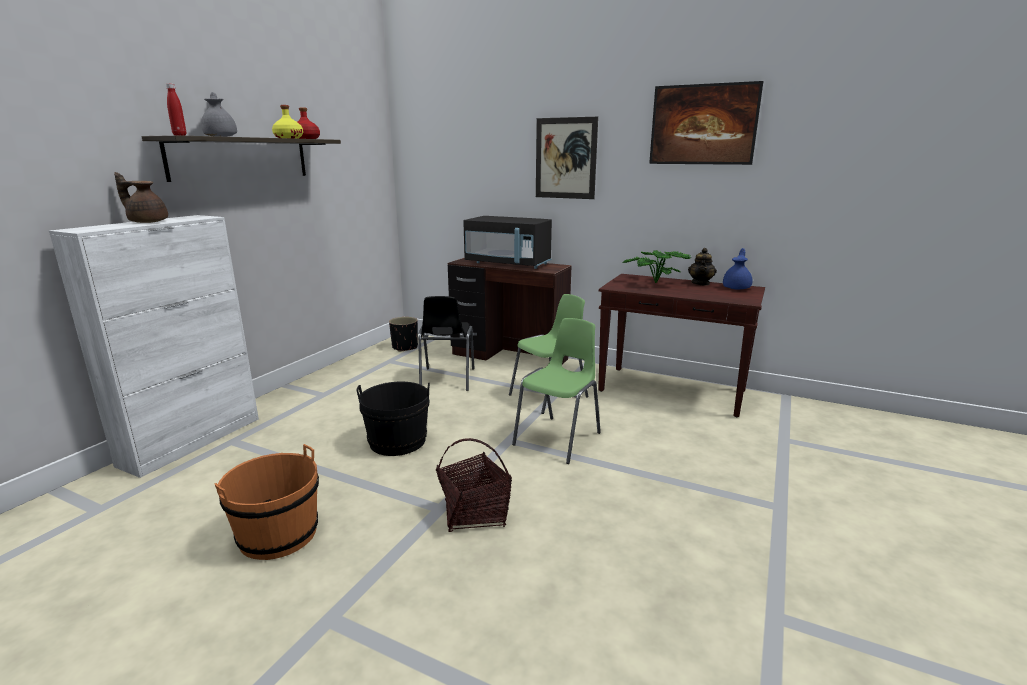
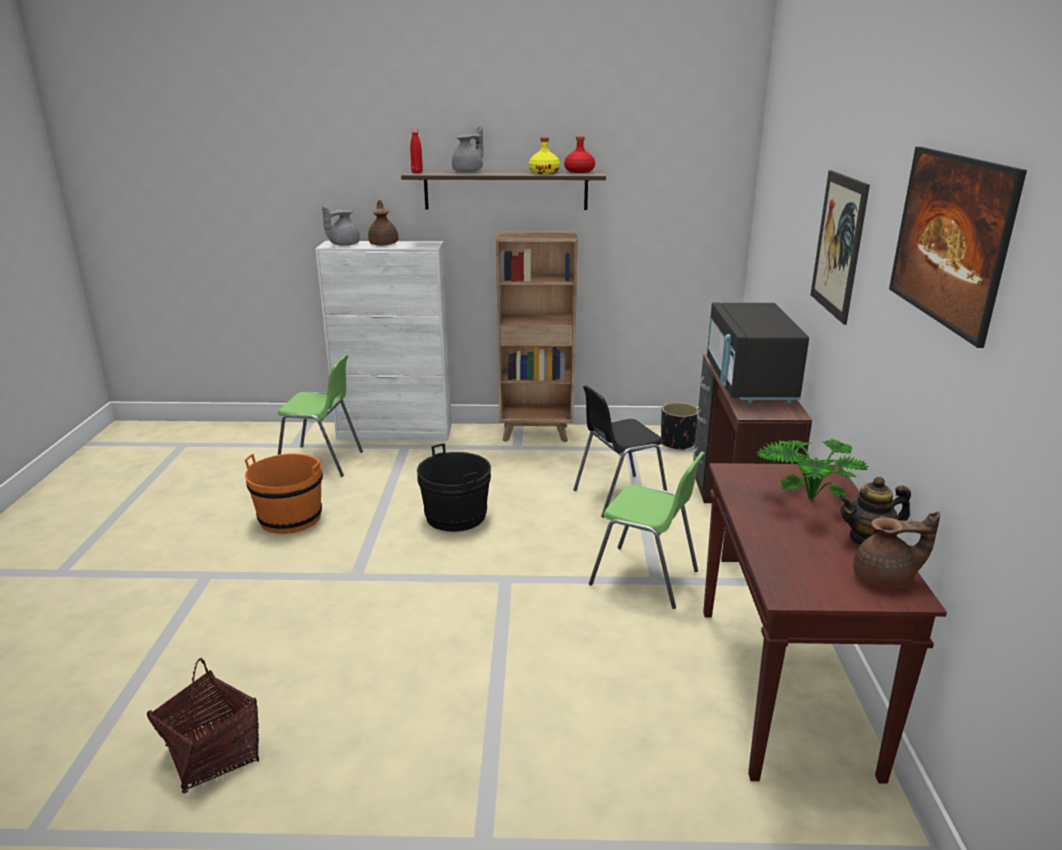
camera: 65 degrees right, 5 degrees up
basket [436,438,512,532] -> basket moved to [147,658,259,793]
green chair [512,318,601,464] -> green chair moved to [278,355,363,477]
blue teapot [723,248,752,289] -> brown teapot [853,512,940,588]
none -> grey teapot [322,206,360,246]
none -> brown bookcase [496,231,578,442]

